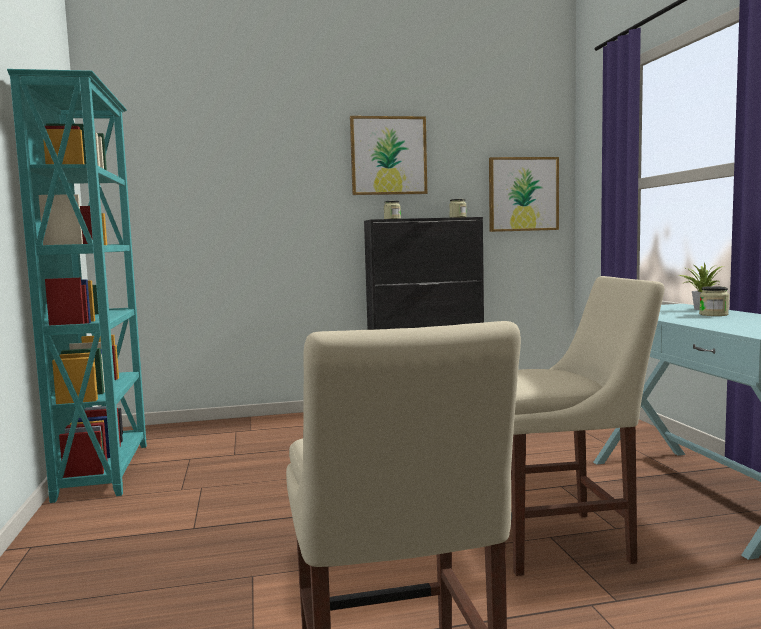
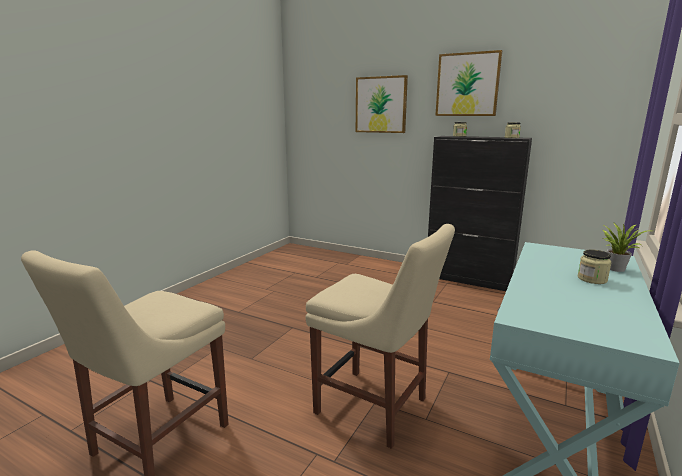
camera: 40 degrees right, 10 degrees up
turquoise bookcase [7,69,147,503] -> none
picture [489,157,559,232] -> picture moved to [356,75,408,133]

